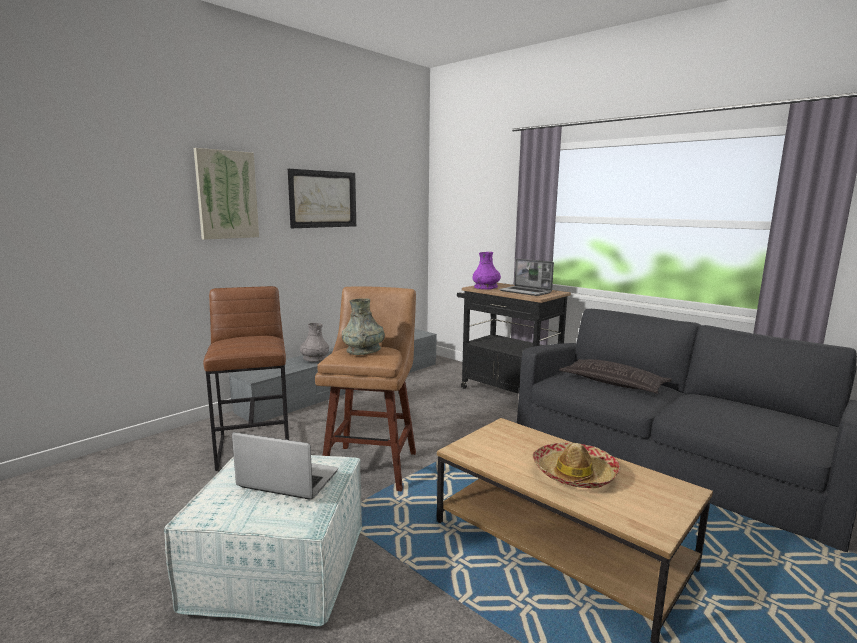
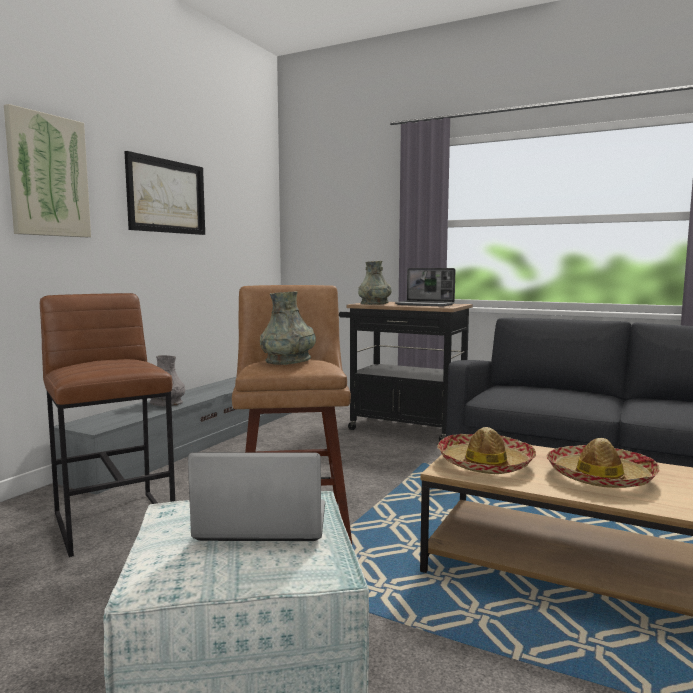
camera: 15 degrees left, 5 degrees down
purple vase [472,252,501,290] -> grey vase [358,261,392,305]
pillow [559,359,672,394] -> none
none -> hat [437,427,536,474]

